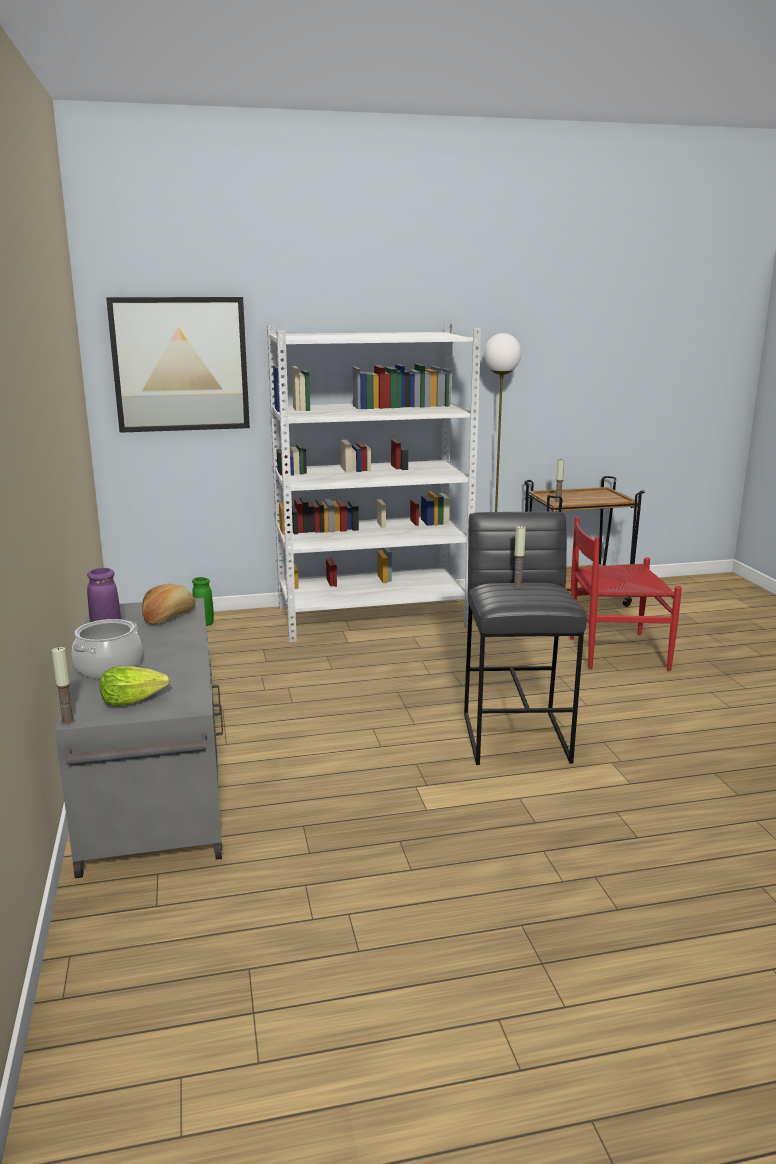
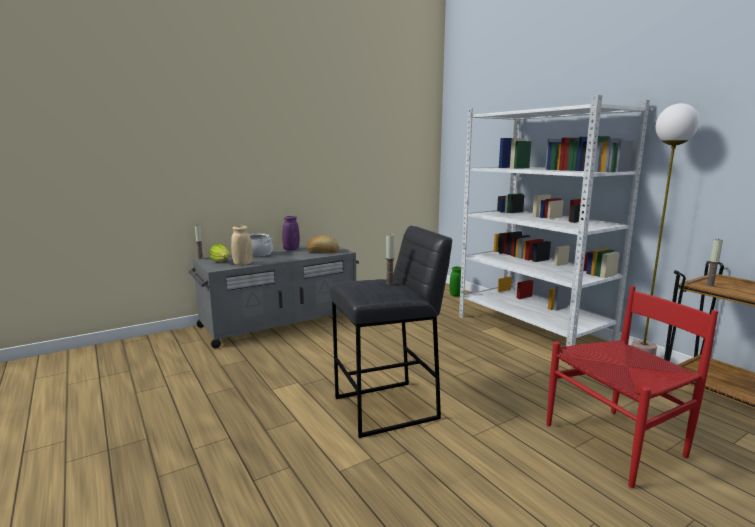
camera: 70 degrees right, 5 degrees down
picture [106,297,250,433] -> none
red chair [570,517,682,671] -> red chair turned 90 degrees clockwise [546,286,718,488]
none -> beige vase [231,226,252,265]

